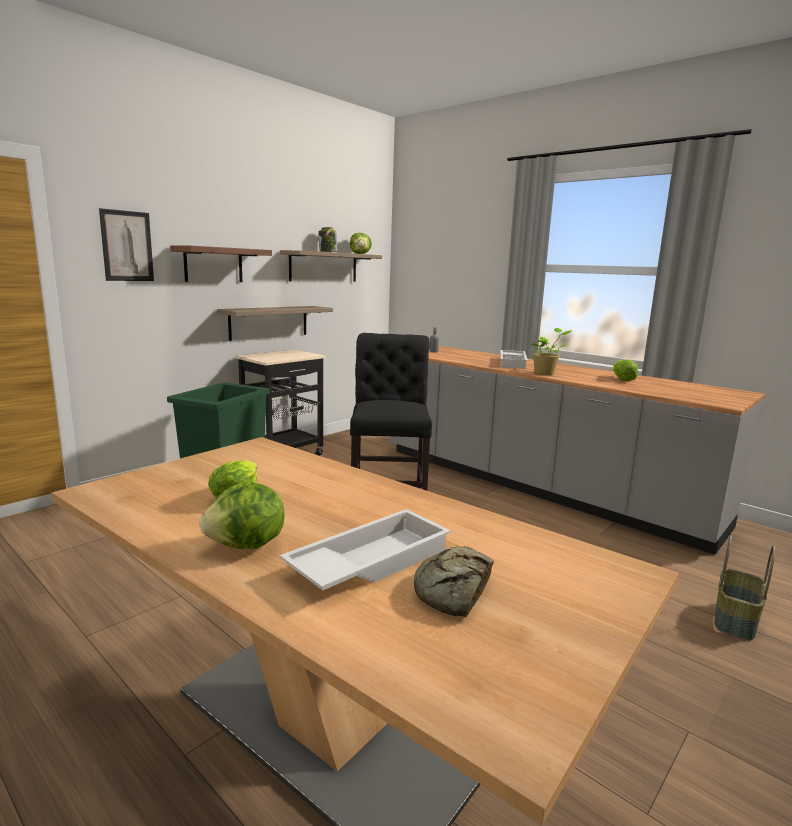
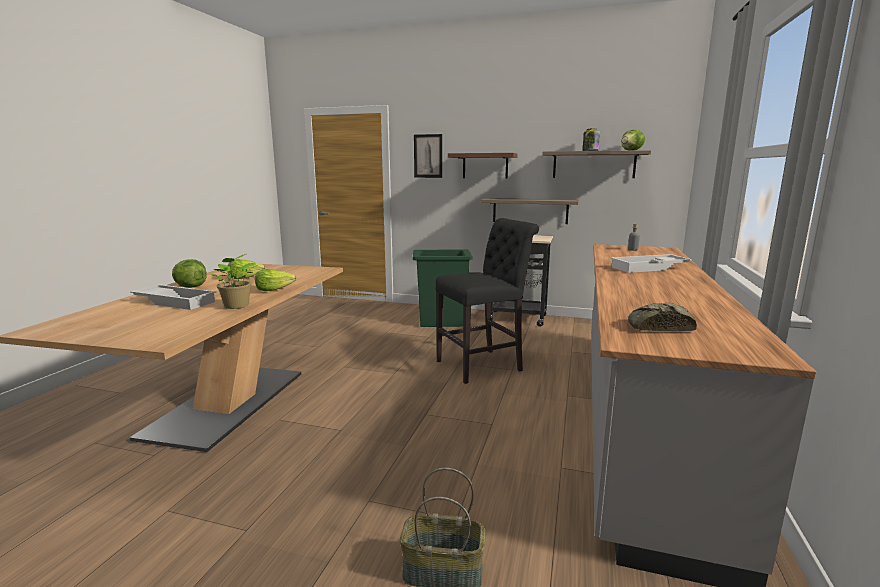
camera: 65 degrees right, 0 degrees up
bread [414,546,494,617] -> bread moved to [628,303,697,331]
potted plant [530,328,572,375] -> potted plant moved to [211,254,258,309]
lettuce [613,359,638,381] -> lettuce moved to [255,269,296,291]

